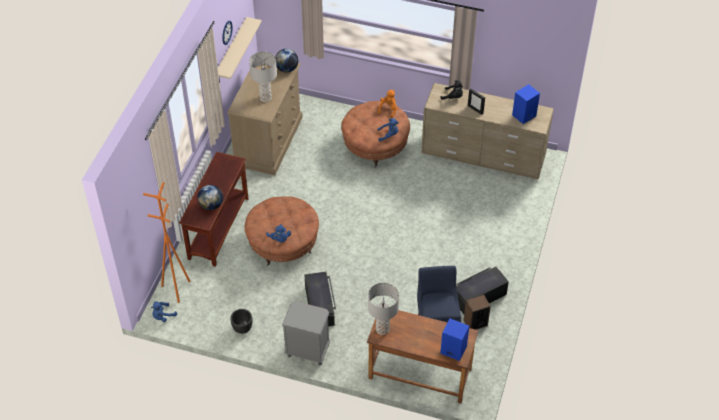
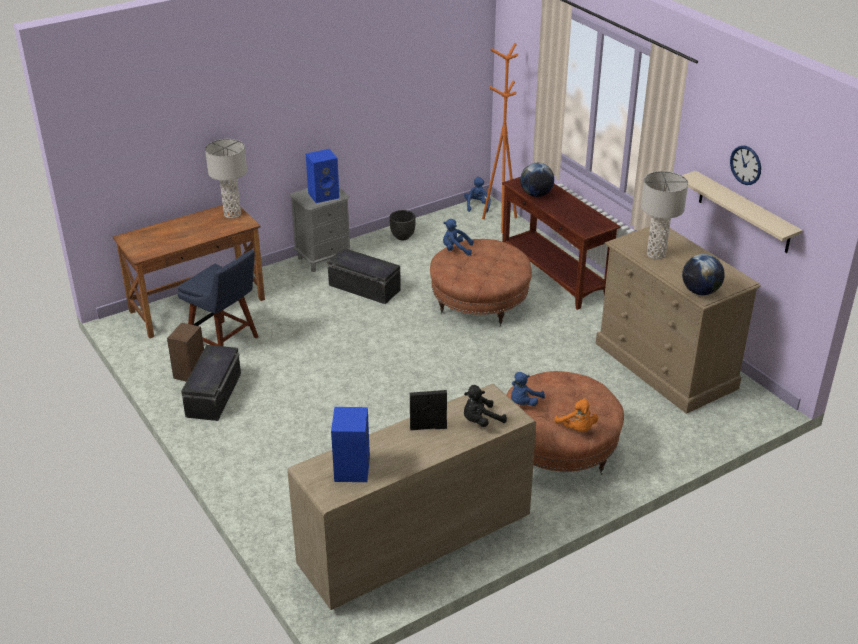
camera: 130 degrees right, 15 degrees down
blue speaker [440,319,469,361] -> blue speaker moved to [306,149,340,203]

